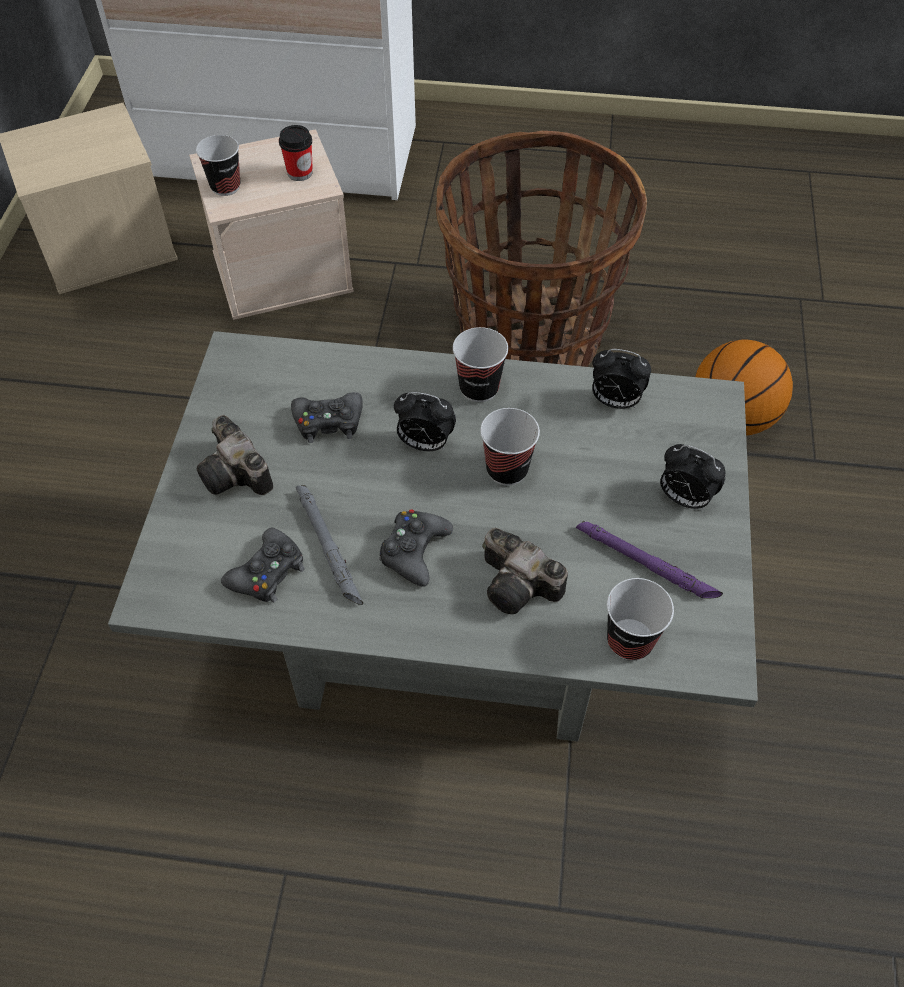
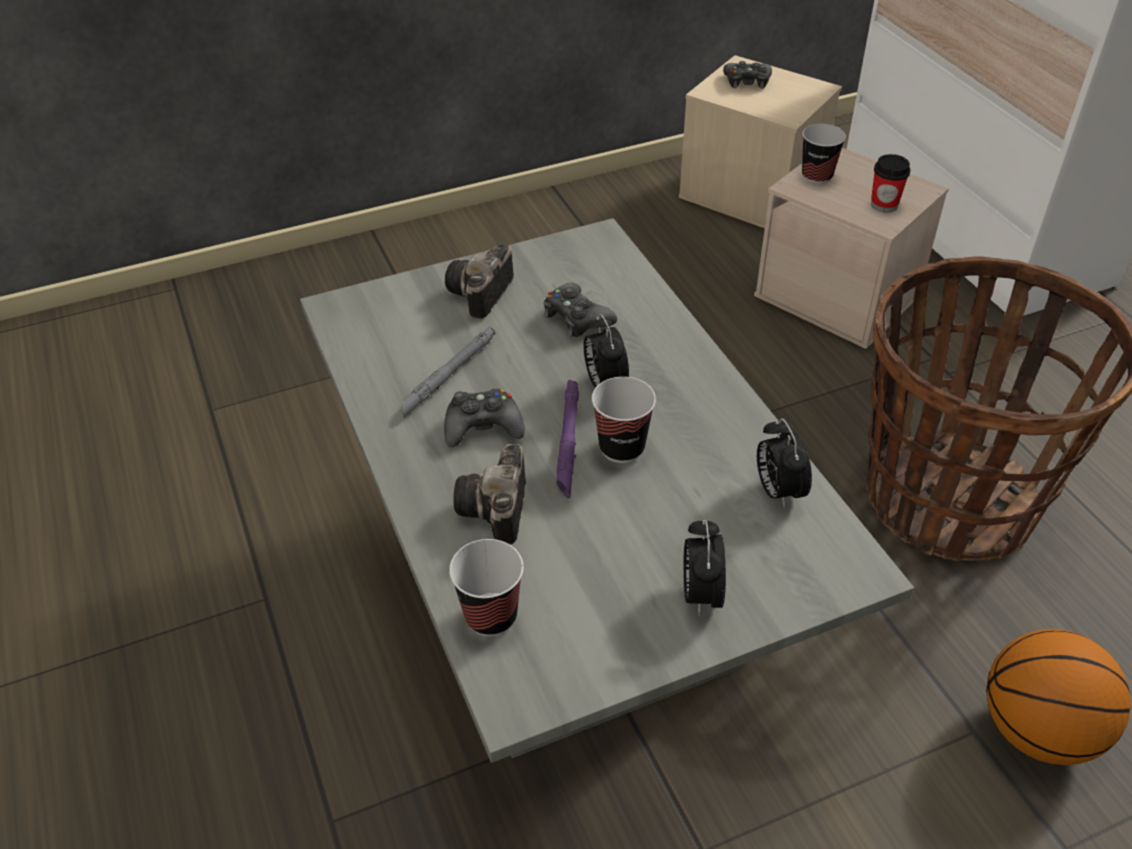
camera: 60 degrees right, 10 degrees down
black game controller [221,528,305,603] -> black game controller moved to [723,61,772,89]
cup [453,327,508,402] -> none
purple flashlight [576,521,723,598] -> purple flashlight moved to [556,380,579,498]

